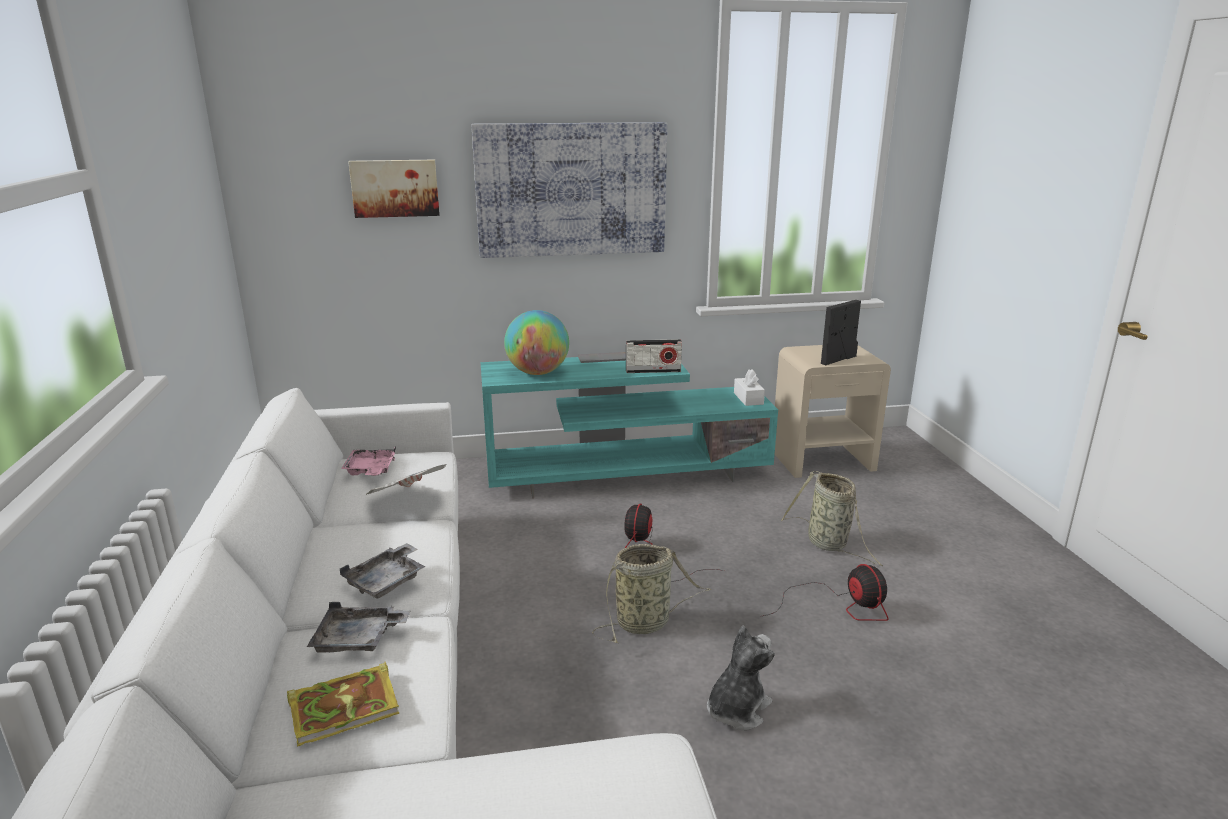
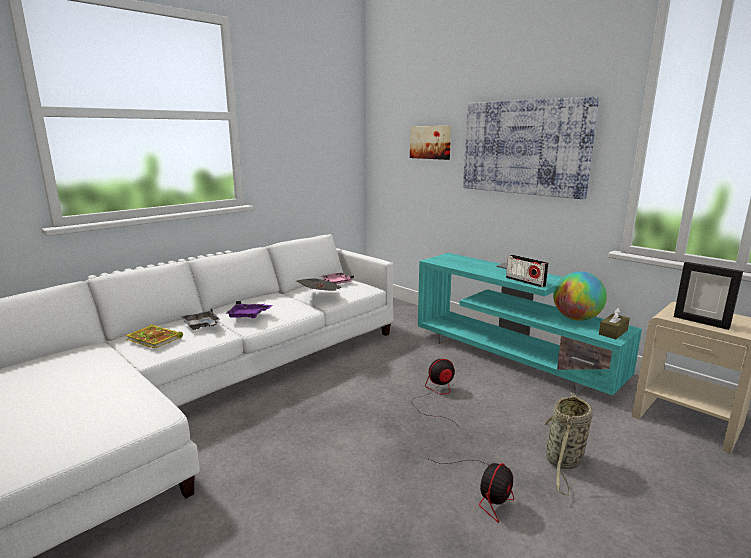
camera: 55 degrees right, 5 degrees down
grey tray [340,543,426,599] -> purple tray [226,301,272,318]
globe [504,310,569,375] -> globe moved to [553,271,607,321]
basket [592,544,712,643] -> none
plush toy [707,625,774,731] -> none
white tissue box [734,370,765,406] -> brown tissue box [599,307,630,339]
picture frame [821,300,861,365] -> picture frame turned 150 degrees counterclockwise [674,262,743,330]

